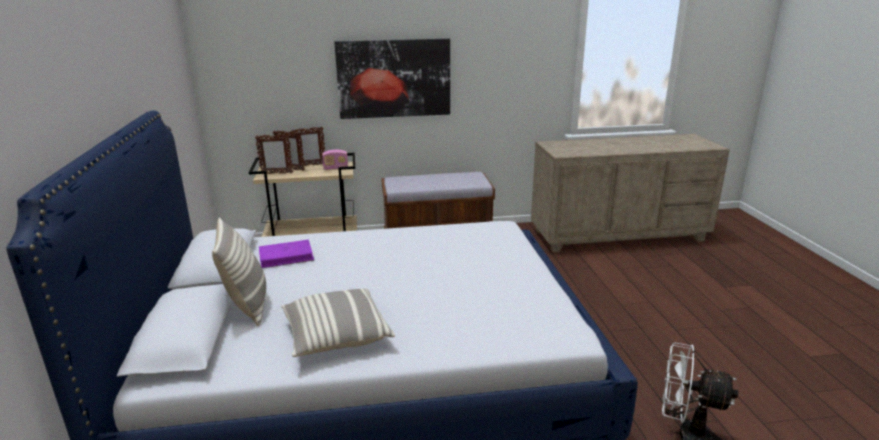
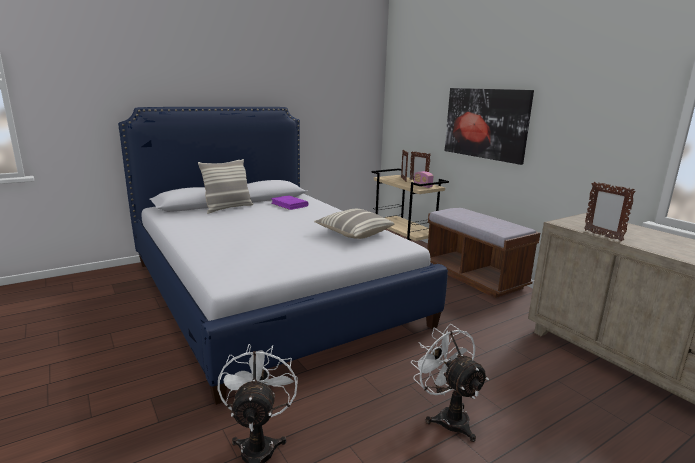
camera: 65 degrees right, 5 degrees down
picture frame [255,134,293,174] -> picture frame moved to [584,182,636,241]
pillow [281,289,395,357] -> pillow moved to [314,209,395,239]
none -> white fan [411,324,489,442]

